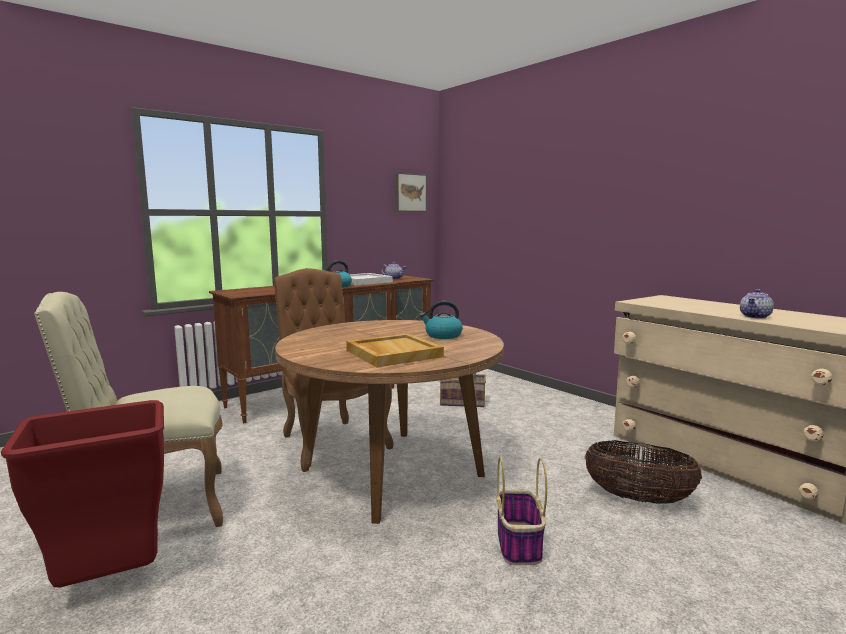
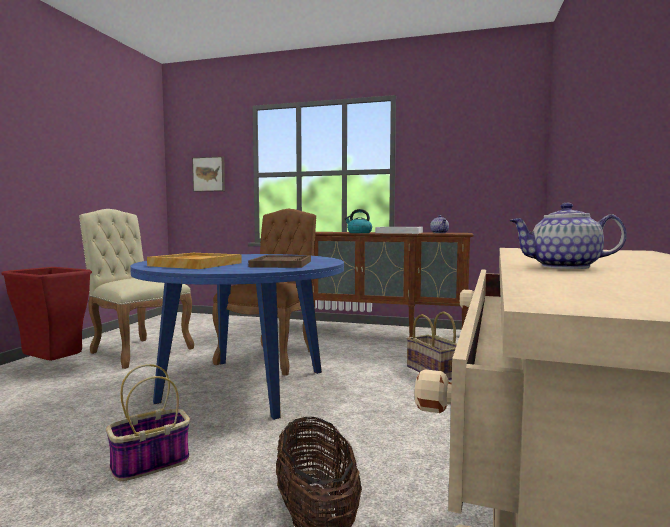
camera: 55 degrees right, 5 degrees down
brown dining table [275,320,504,524] -> blue dining table [130,254,344,420]
picture [395,173,427,211] -> picture moved to [192,156,225,192]
kettle [420,301,463,339] -> brown tray [248,255,311,268]

